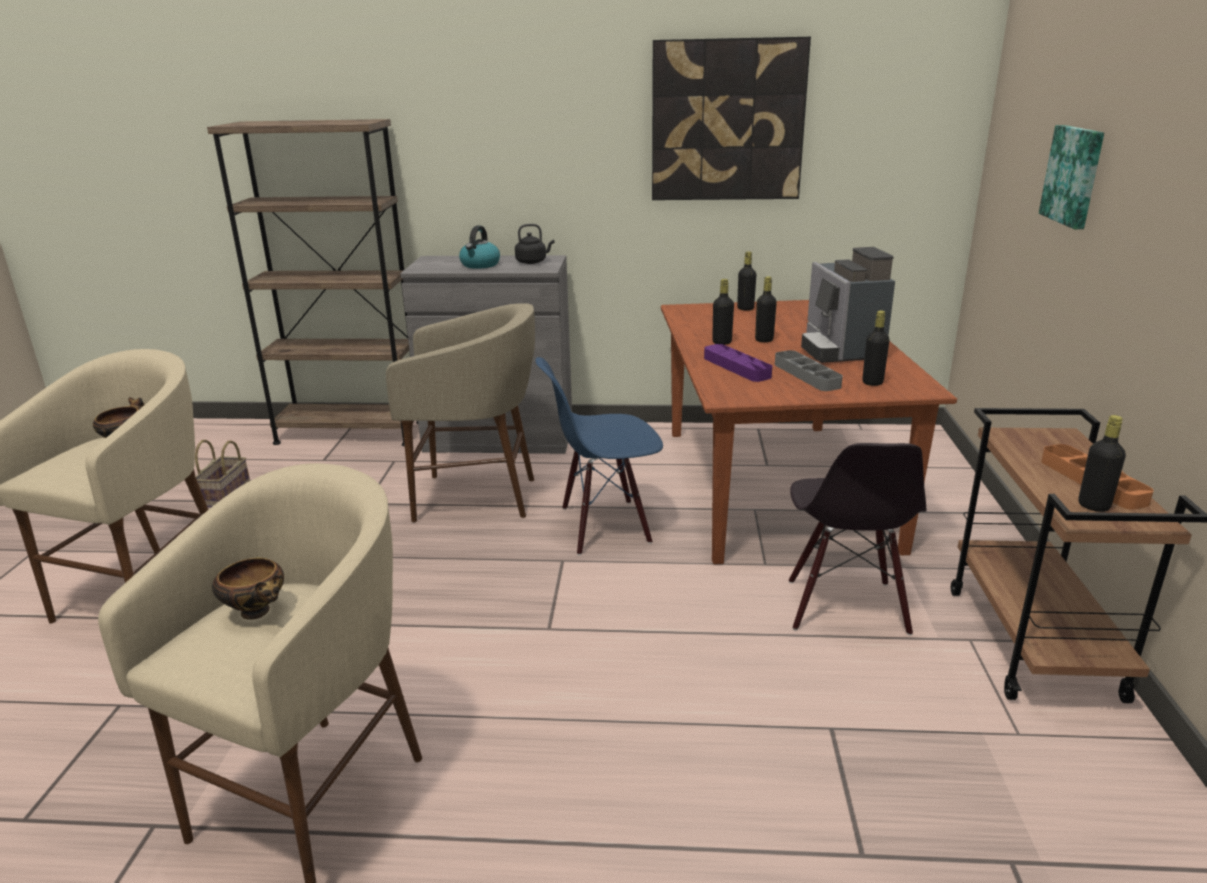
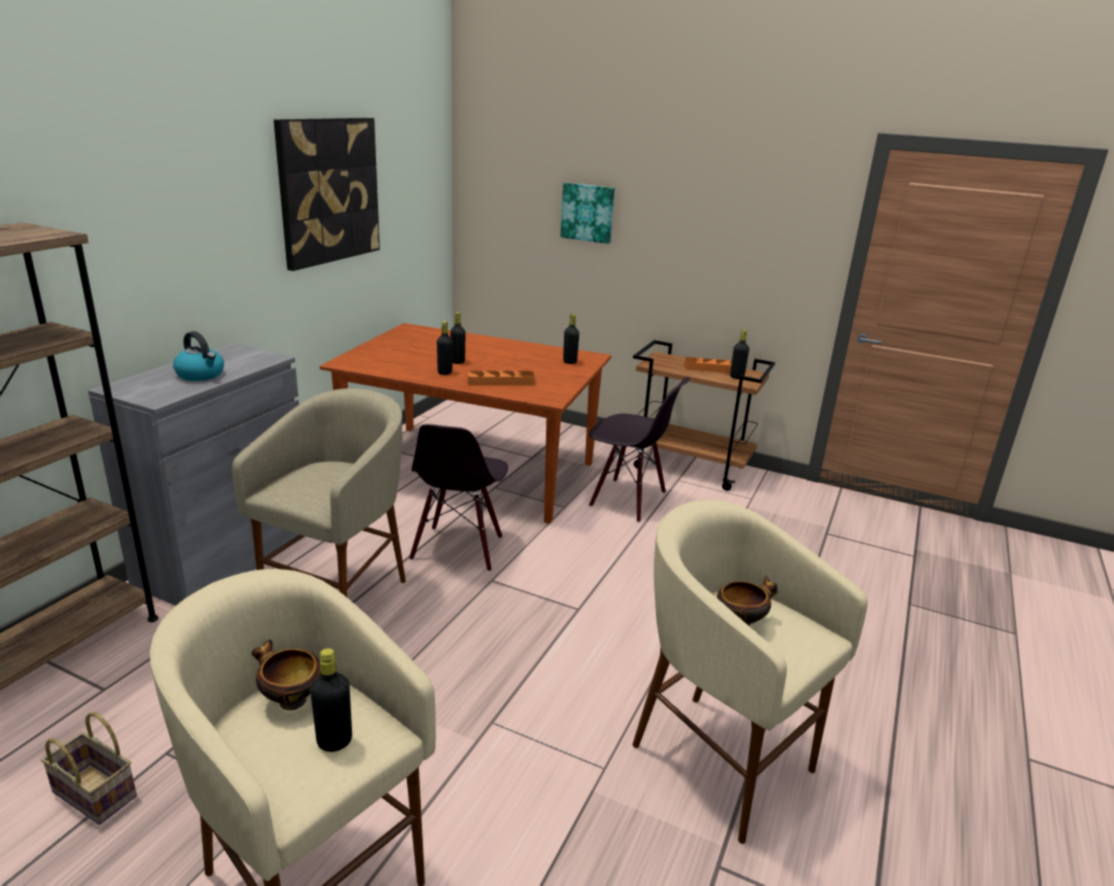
camera: 70 degrees left, 0 degrees up
black kettle [515,224,554,264] -> none
blue chair [536,357,663,555] -> black chair [409,424,508,572]
purple tray [704,344,772,382] -> orange tray [468,371,535,386]
black bottle [737,251,756,311] -> black bottle moved to [310,648,352,752]
grey tray [775,350,843,391] -> none
coffee machine [801,247,895,363] -> none

